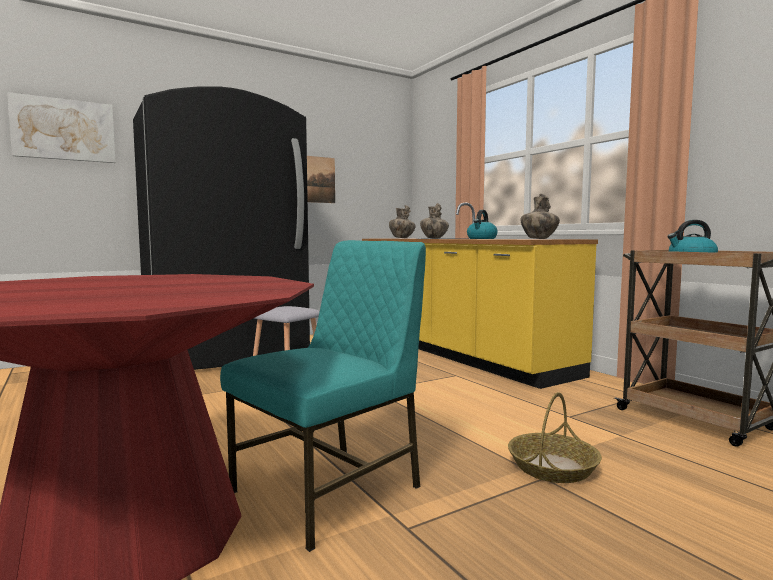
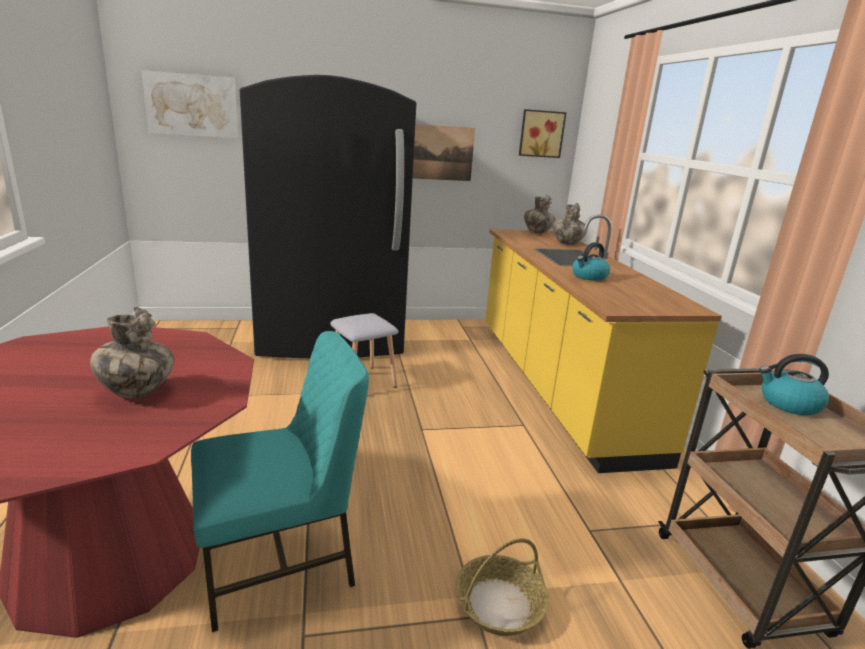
camera: 20 degrees right, 15 degrees up
vase [521,194,560,239] -> vase moved to [90,307,175,399]
none -> picture [519,109,567,158]

